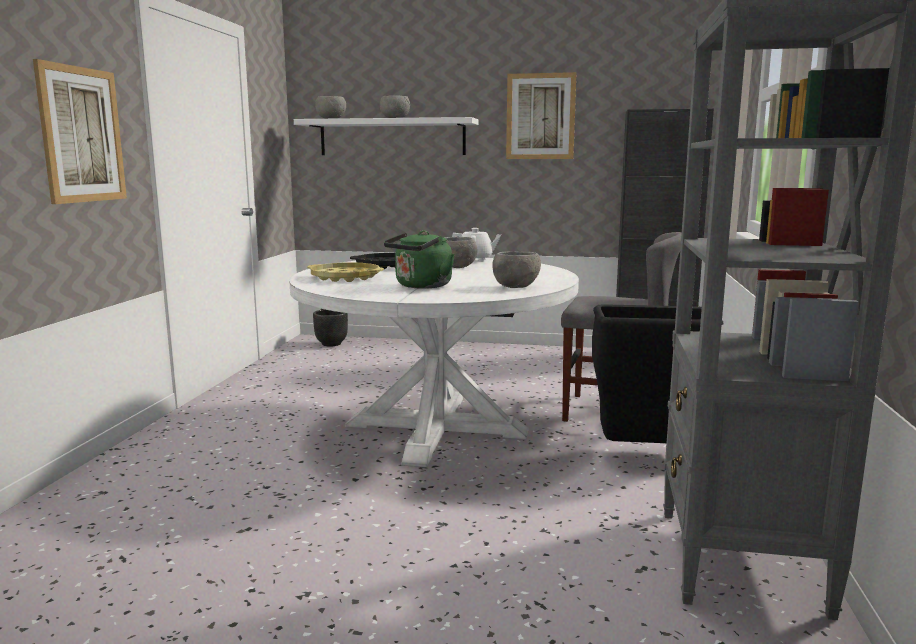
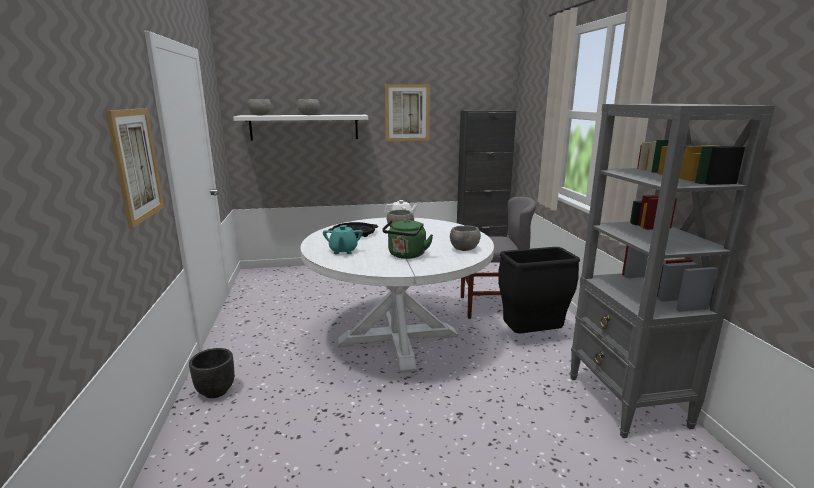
camera: 20 degrees left, 5 degrees up
yellow tray [307,262,384,282] -> turquoise teapot [323,225,363,254]
black planter [313,310,348,347] -> black planter moved to [189,348,235,398]

